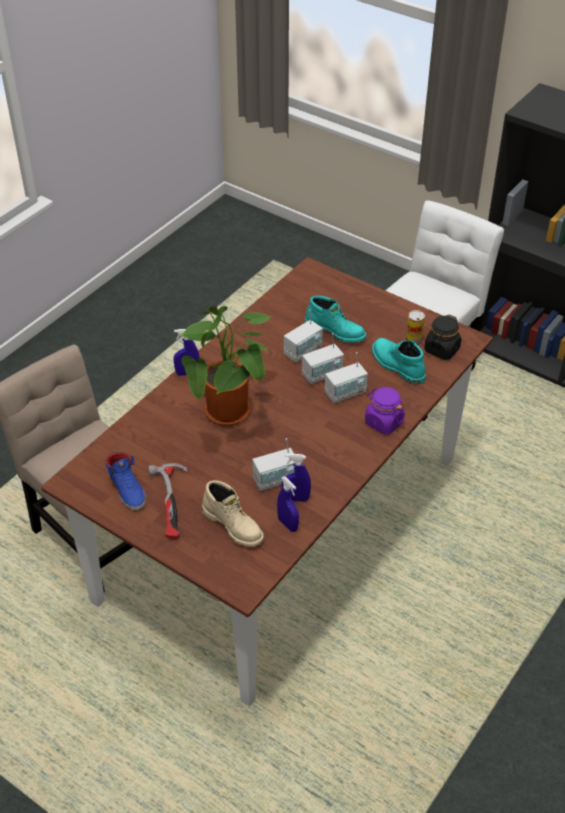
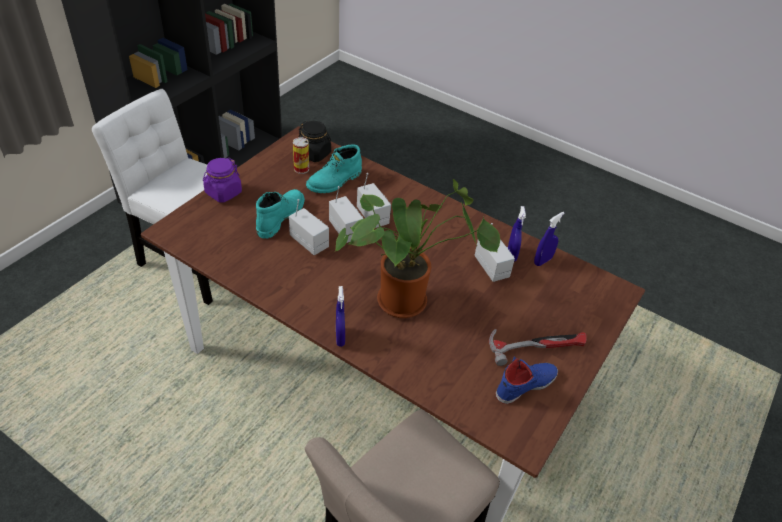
camera: 95 degrees left, 0 degrees up
beige boot [202,480,264,547] -> none
purple jar [365,387,405,435] -> purple jar moved to [203,158,242,203]

